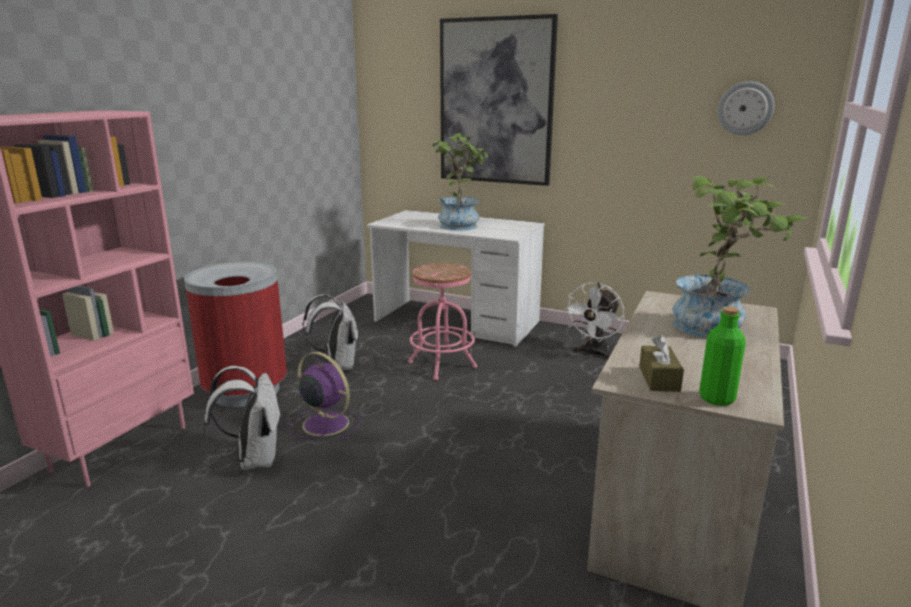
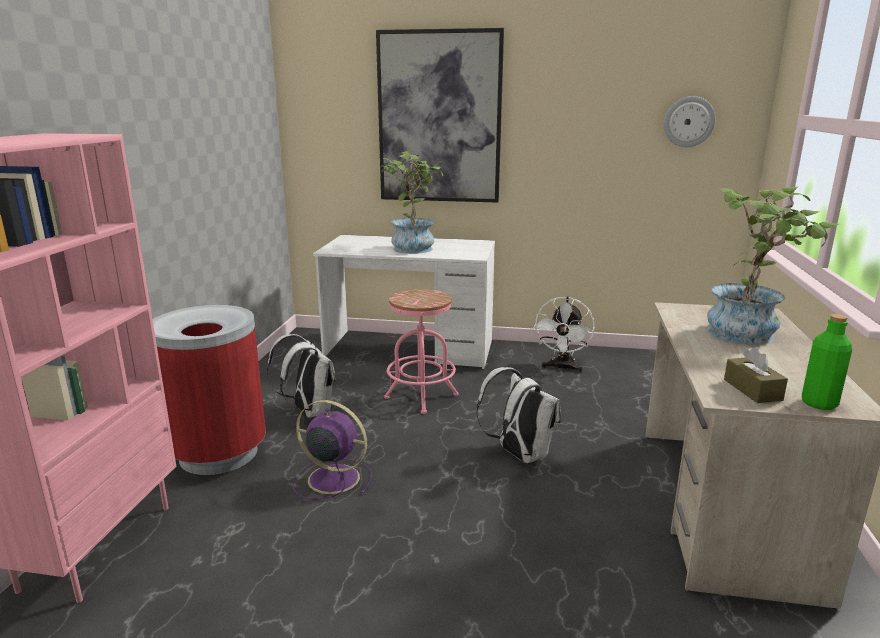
camera: 15 degrees left, 0 degrees up
white backpack [203,366,280,470] -> white backpack moved to [476,367,561,463]

